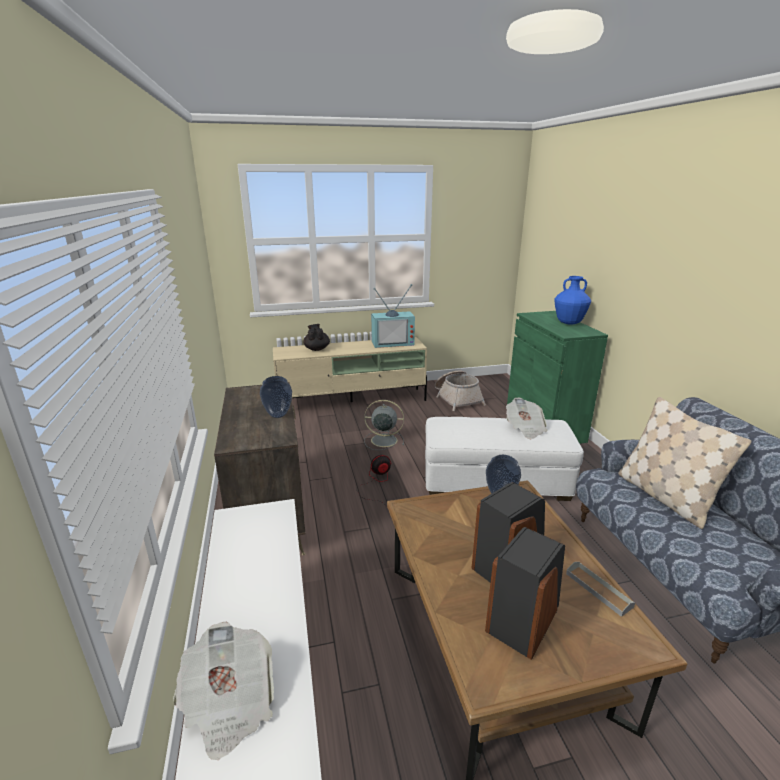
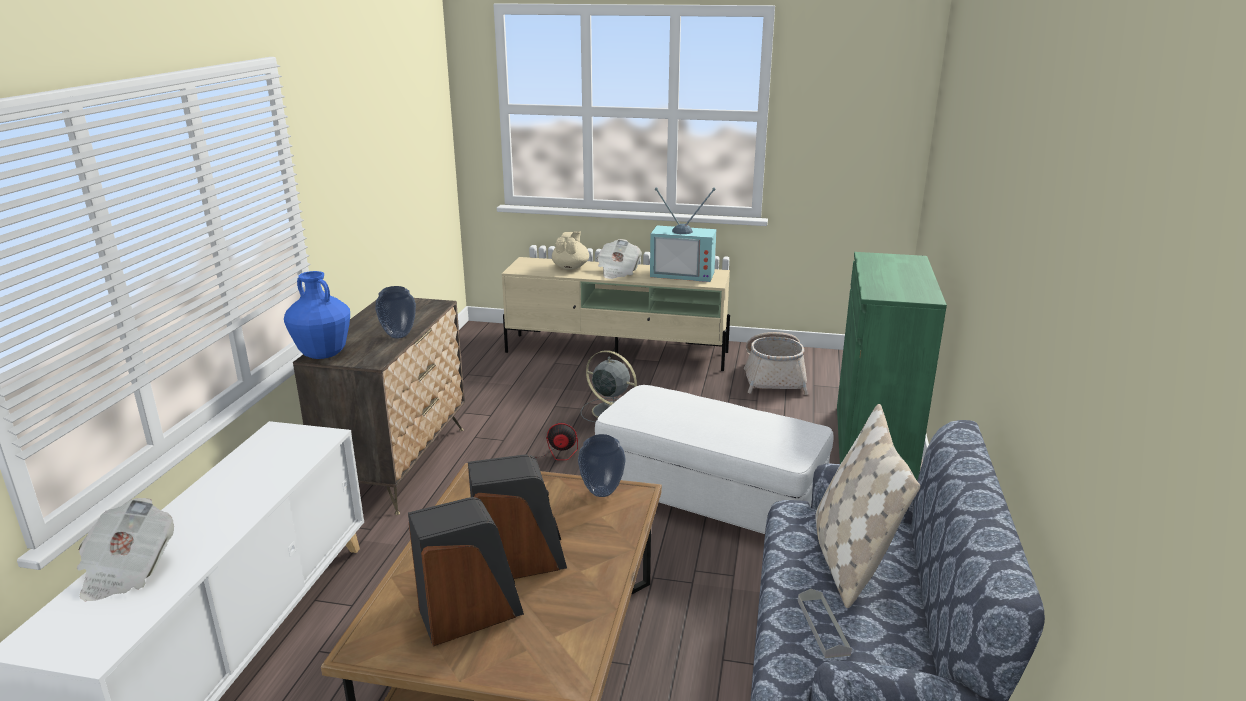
camera: 25 degrees right, 0 degrees up
black teapot [303,324,330,351] -> beige teapot [552,231,589,270]
newspaper [506,398,548,439] -> newspaper moved to [597,239,642,279]
blue vase [554,276,591,325] -> blue vase moved to [284,271,350,359]
grey tray [566,562,635,617] -> grey tray moved to [798,589,852,658]

